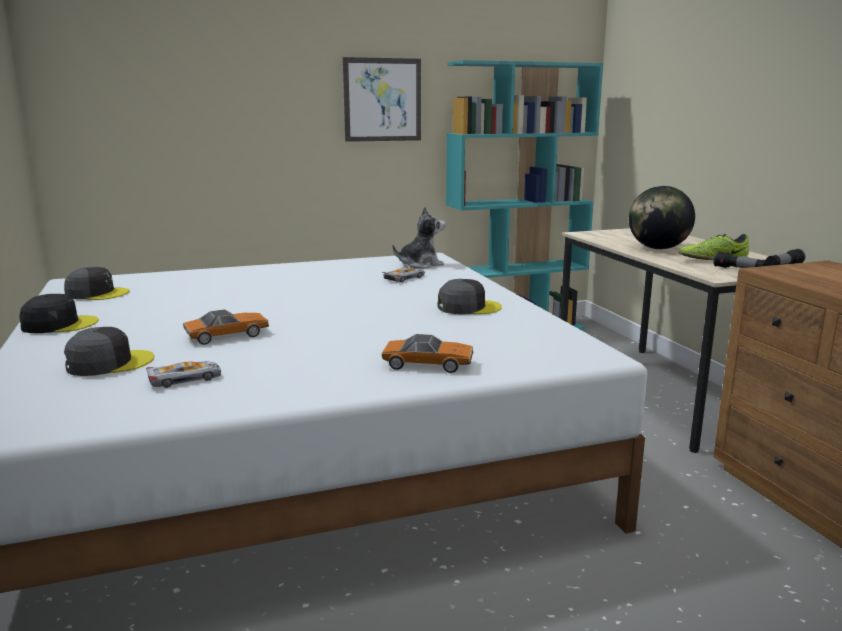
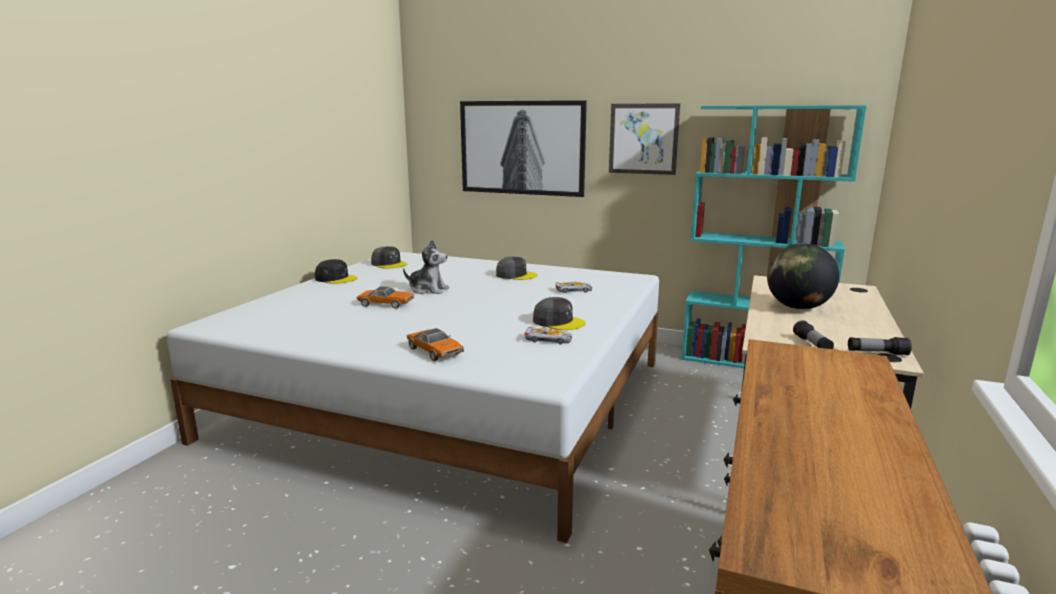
camera: 40 degrees right, 0 degrees up
grey cap [64,327,154,376] -> grey cap moved to [496,257,538,280]
toy car [146,361,221,388] -> toy car moved to [524,327,572,344]
plush toy [392,206,445,269] -> plush toy moved to [403,240,449,294]
shoe [678,234,749,260] -> none
none -> picture [460,100,587,197]

